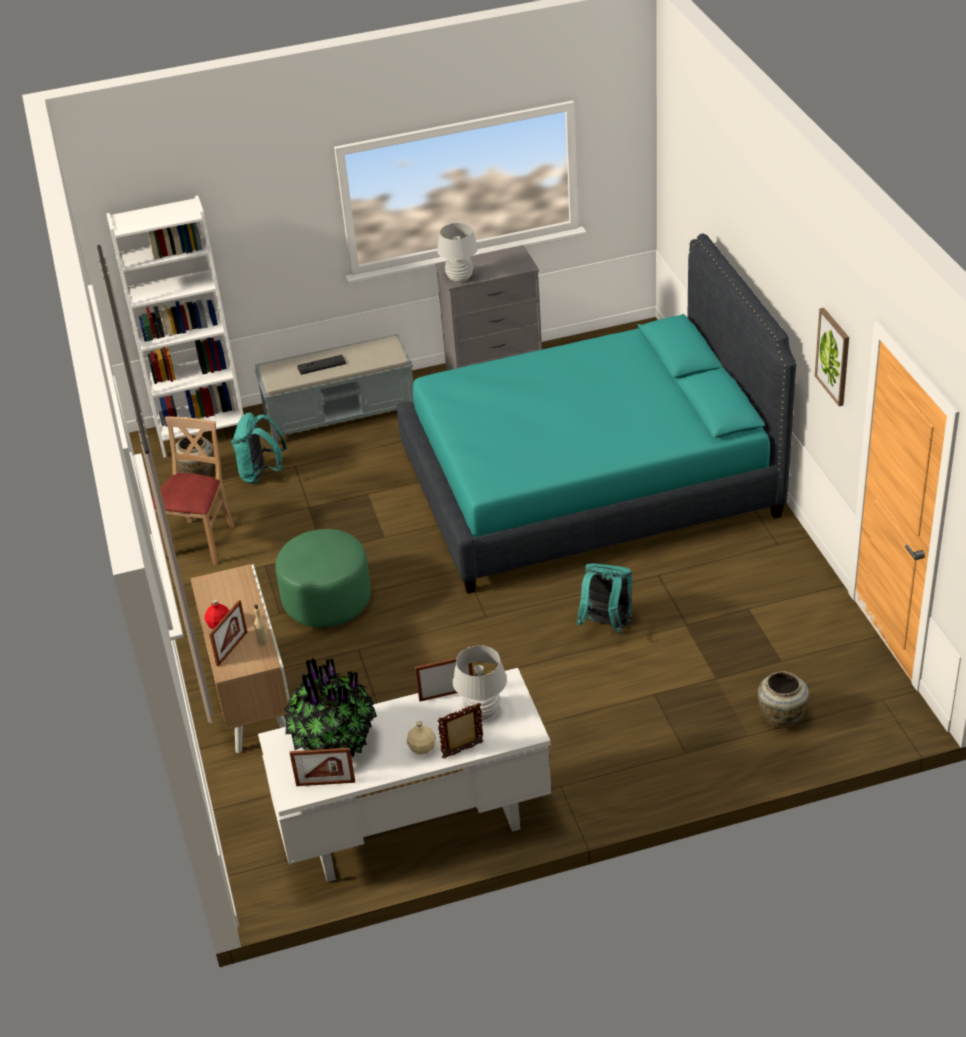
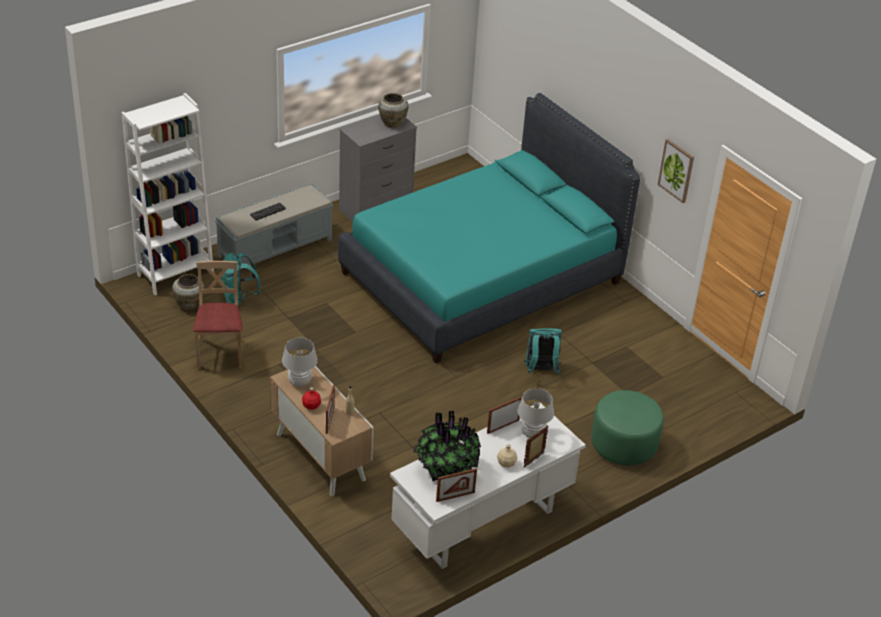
camera: 25 degrees left, 0 degrees up
green ottoman [275,529,371,628] -> green ottoman moved to [591,390,664,466]
white table lamp [437,223,478,282] -> white table lamp moved to [282,337,318,387]
beige vase [757,671,809,728] -> beige vase moved to [378,93,409,128]

